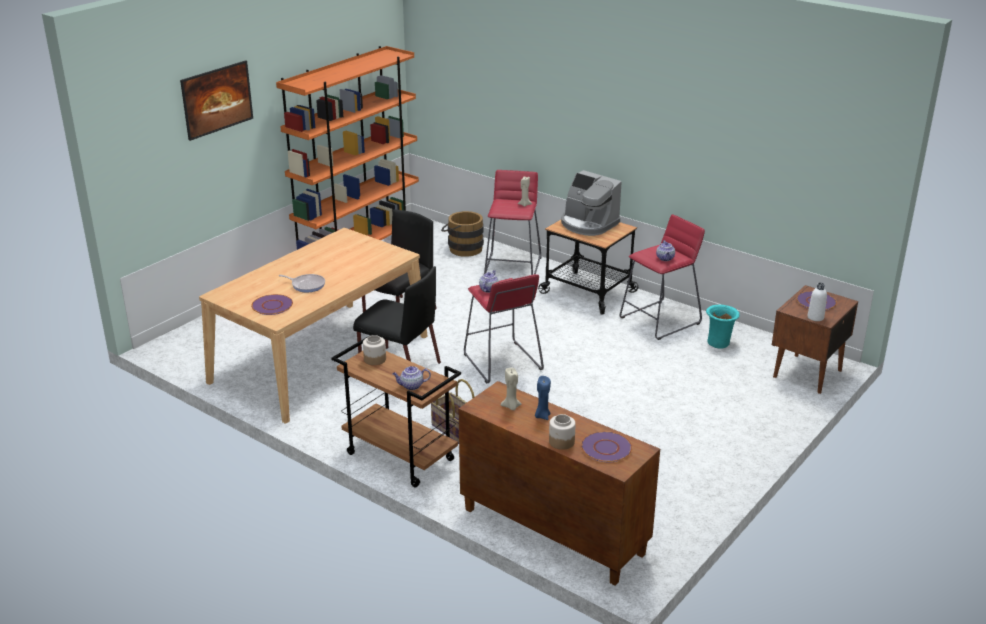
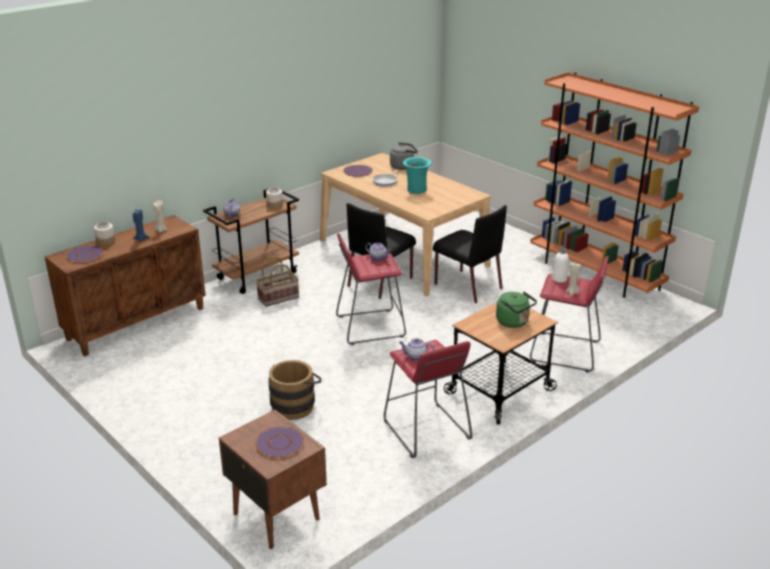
camera: 100 degrees right, 0 degrees up
picture [180,60,253,141] -> none
brown bucket [441,211,484,257] -> brown bucket moved to [268,360,322,420]
coffee machine [561,170,622,236] -> green kettle [496,291,537,328]
turquoise vase [706,305,740,349] -> turquoise vase moved to [403,157,432,194]
white bottle [807,283,827,321] -> white bottle moved to [552,247,569,283]
none -> grey kettle [390,142,418,170]

